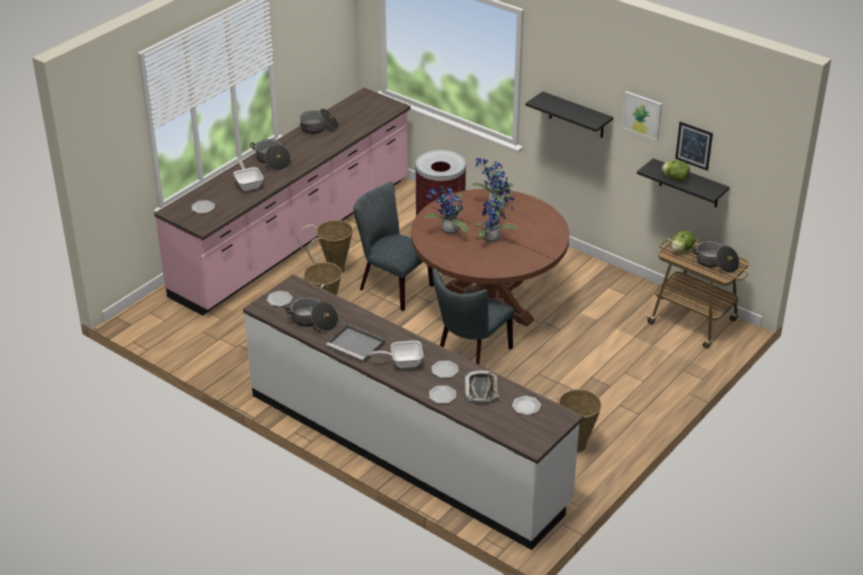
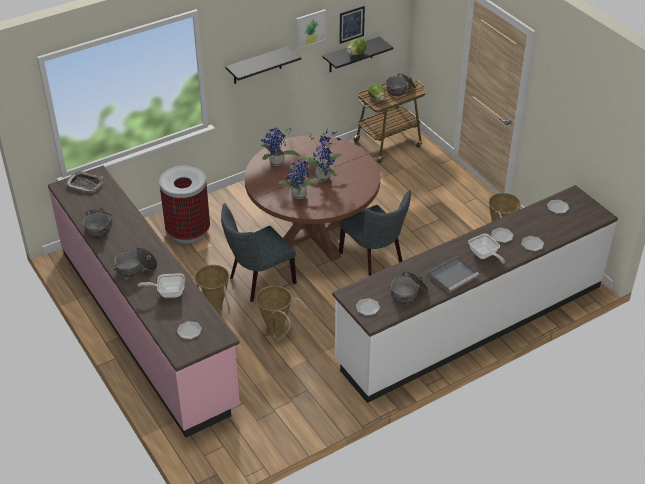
camera: 70 degrees left, 5 degrees up
frying pan [369,340,423,368] -> frying pan turned 45 degrees counterclockwise [468,234,505,264]
tray [464,370,499,402] -> tray moved to [67,171,103,193]

